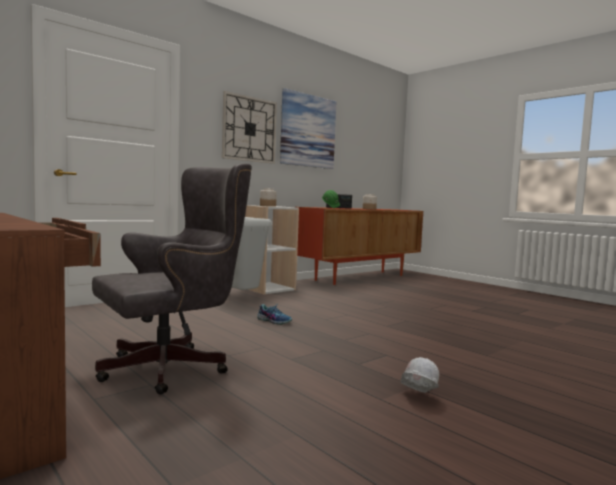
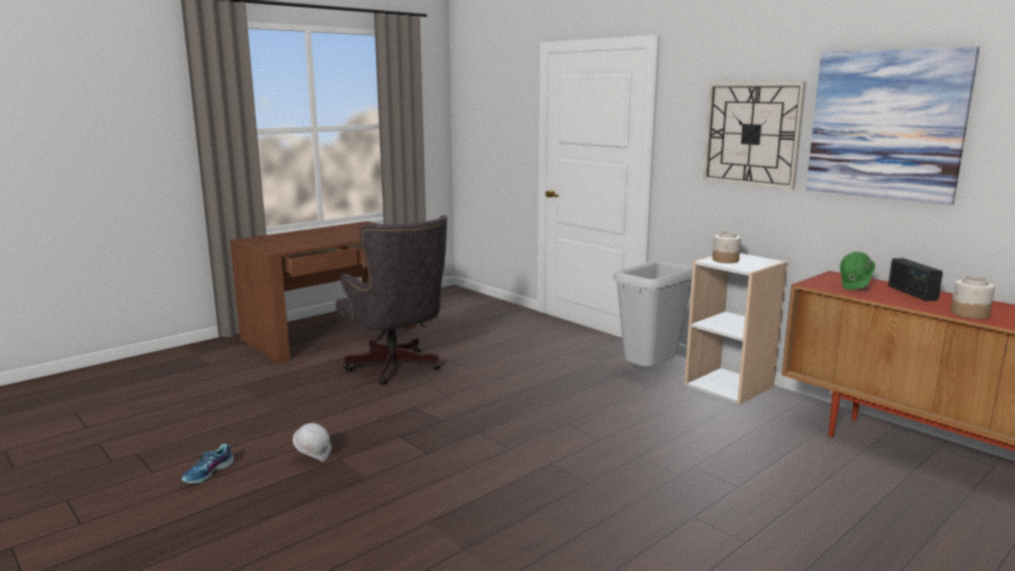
camera: 90 degrees right, 10 degrees up
shoe [257,303,292,325] -> shoe moved to [182,444,234,484]

